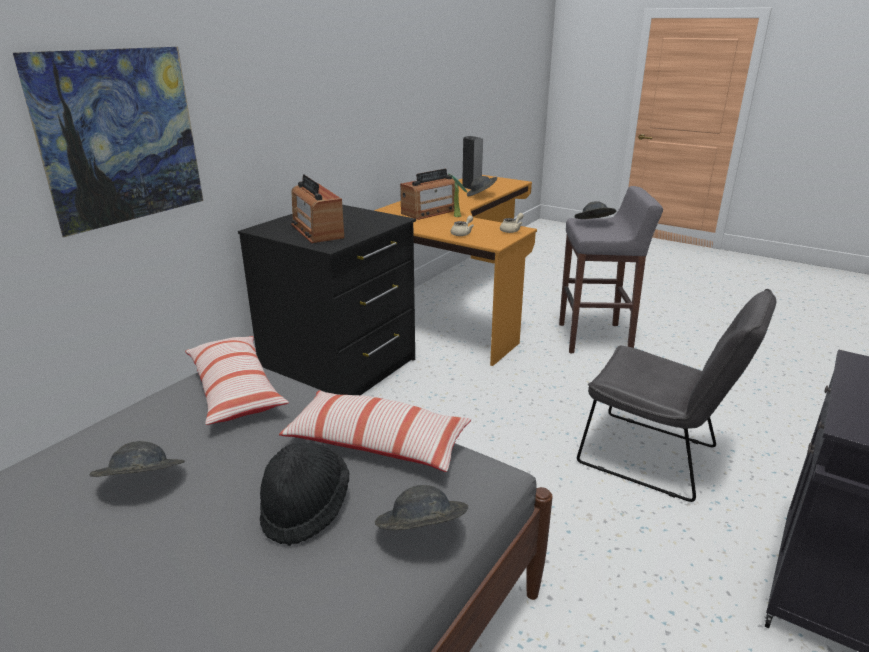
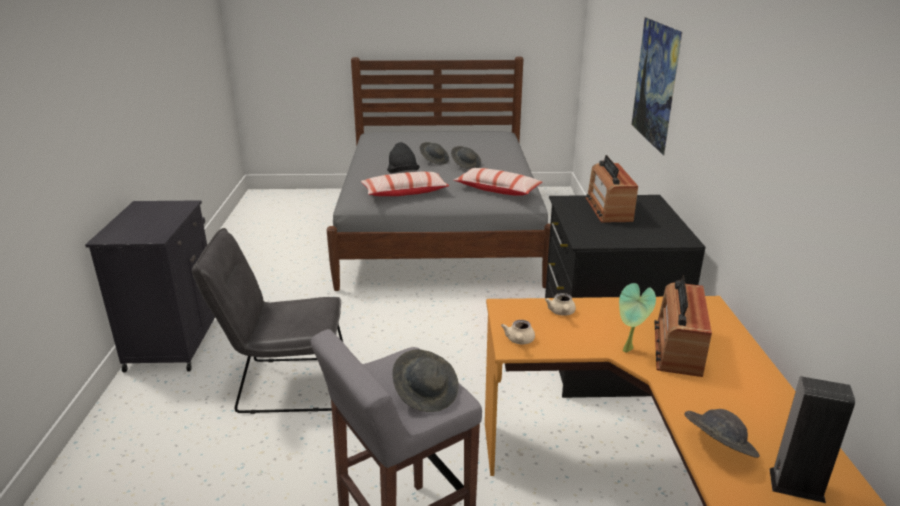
camera: 145 degrees right, 0 degrees up
radio [291,174,344,243] -> radio turned 120 degrees counterclockwise [586,155,638,223]
grey hat [375,485,468,530] -> grey hat moved to [420,142,449,164]

